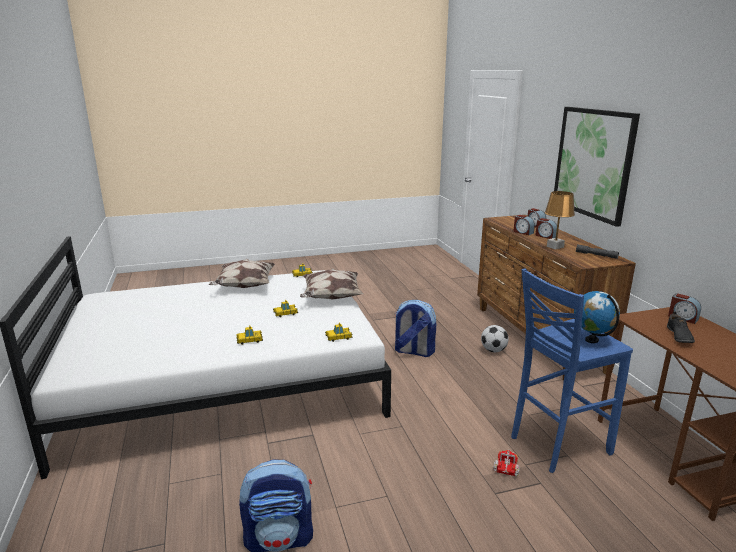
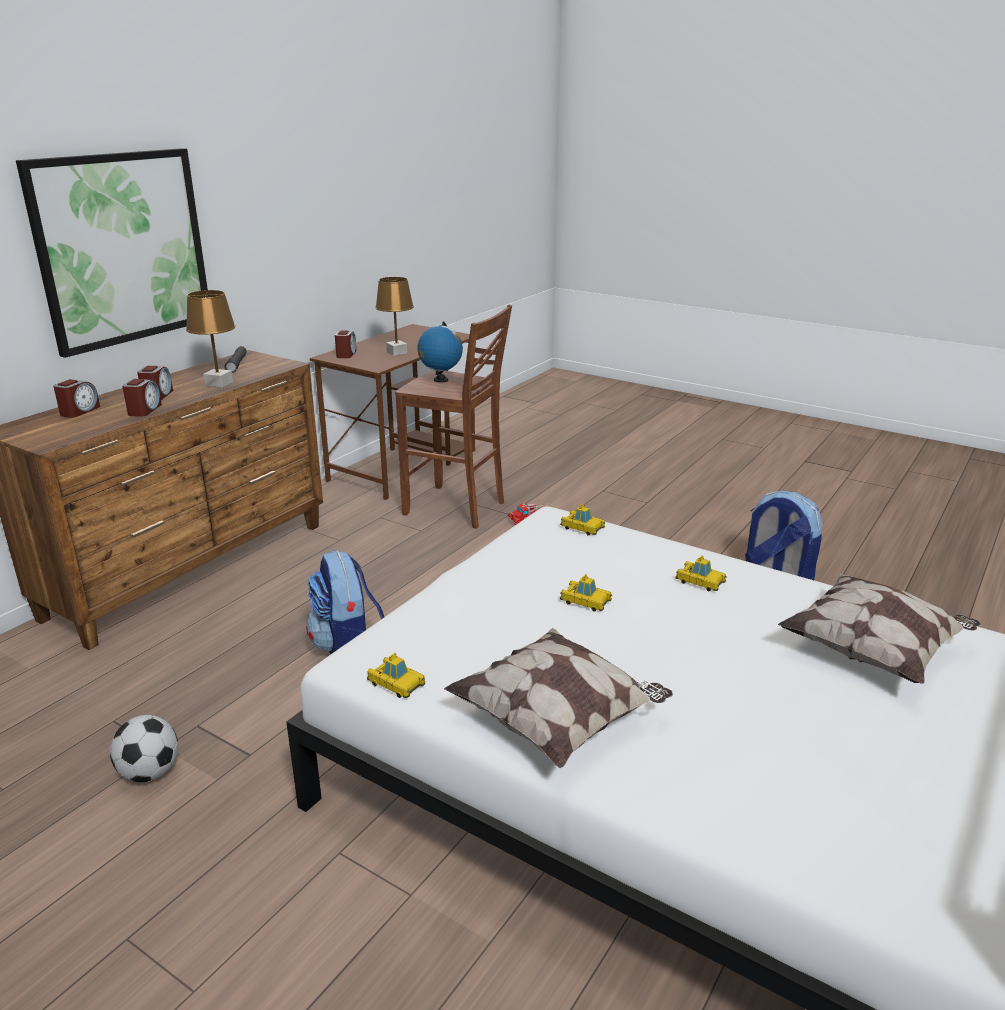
camera: 130 degrees left, 5 degrees up
pillow [300,269,363,299] -> pillow moved to [778,573,981,684]
football [481,325,509,352] -> football moved to [110,715,178,782]
blue stool [511,268,633,473] -> brown stool [395,305,512,529]
black shoe [667,311,695,343] -> brown table lamp [375,277,414,356]

